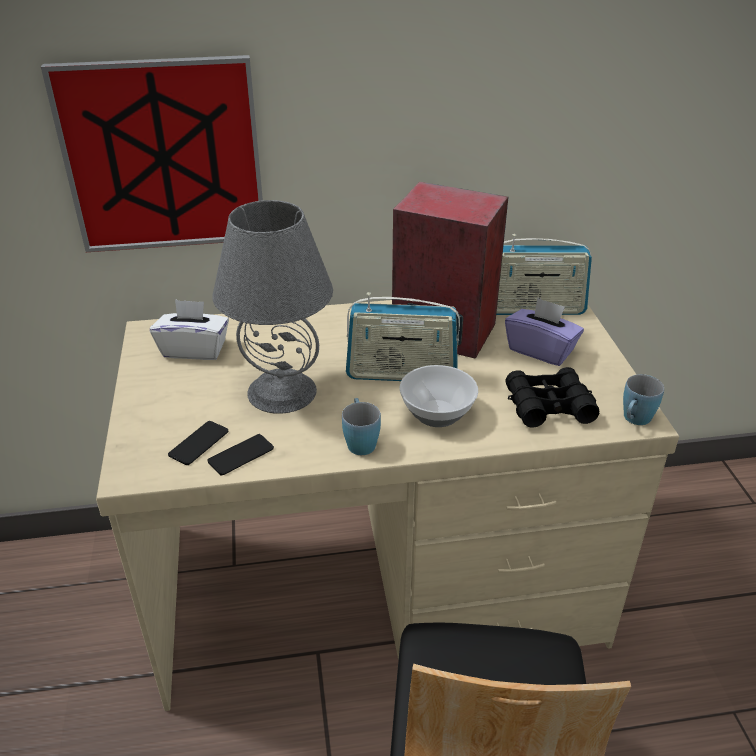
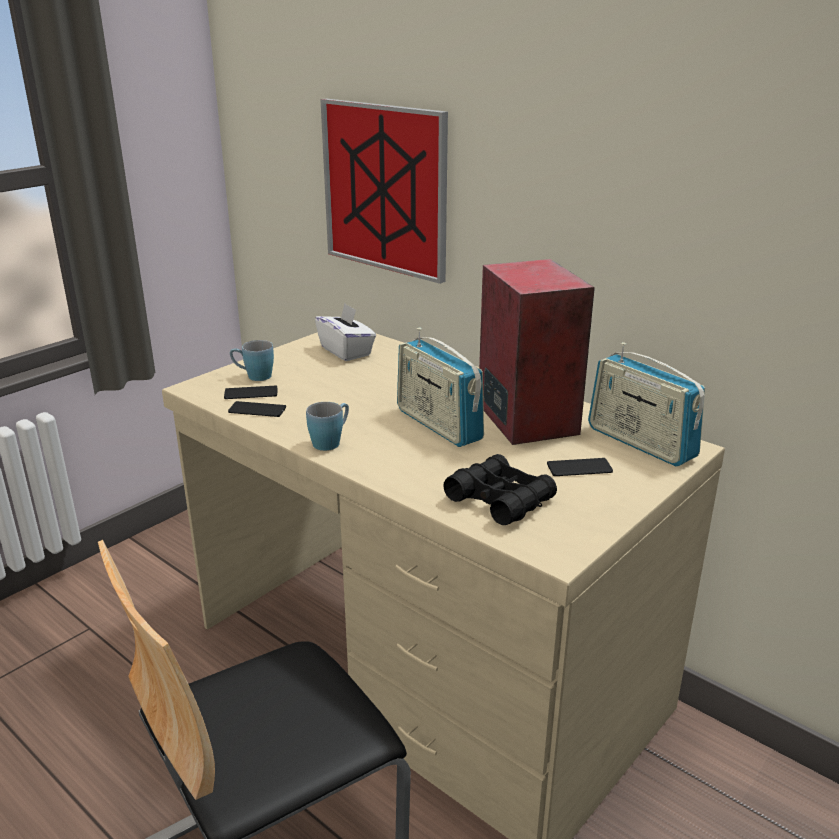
camera: 50 degrees right, 10 degrees down
grey table lamp [213,200,333,414] -> none
bowl [399,365,478,427] -> none
purple tissue box [505,298,584,366] -> phone [547,458,613,476]
blue mug [623,374,664,425] -> blue mug moved to [230,340,274,381]

